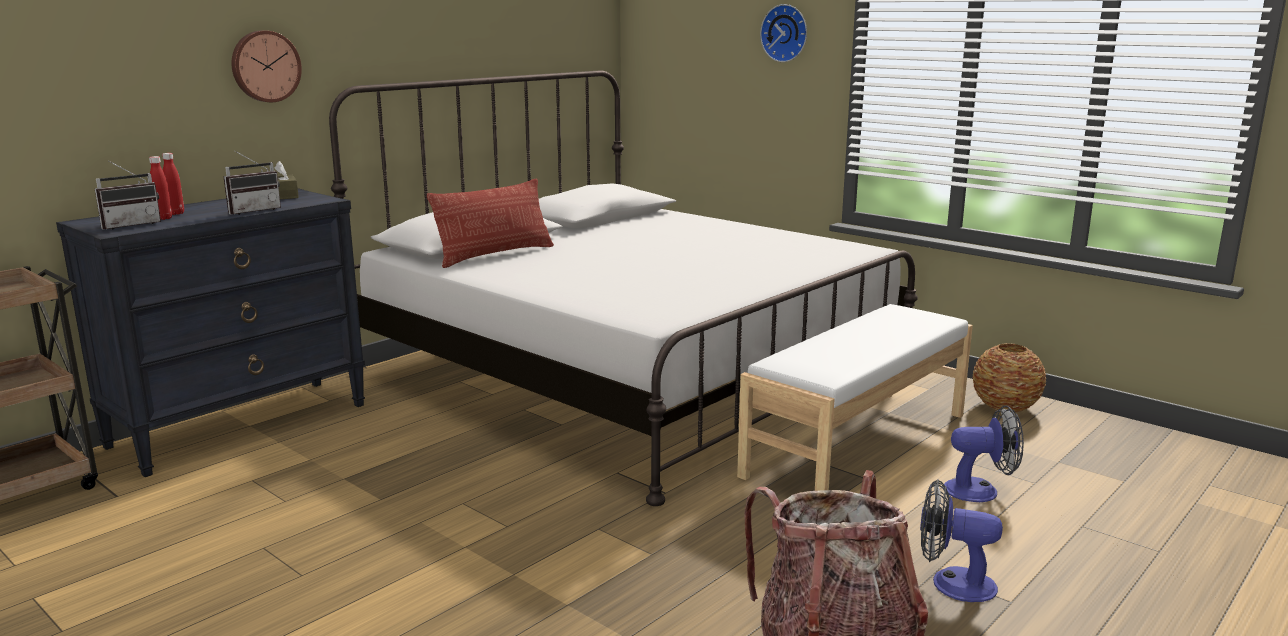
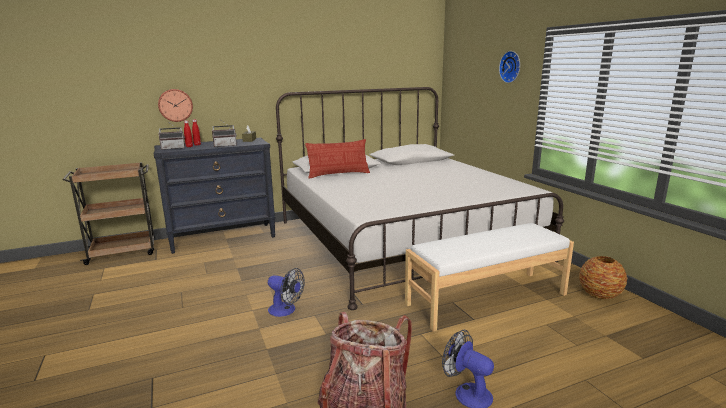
camera: 25 degrees right, 0 degrees up
wall clock [232,30,302,102] -> wall clock moved to [158,89,193,122]
fan [944,405,1024,502] -> fan moved to [268,268,305,317]

